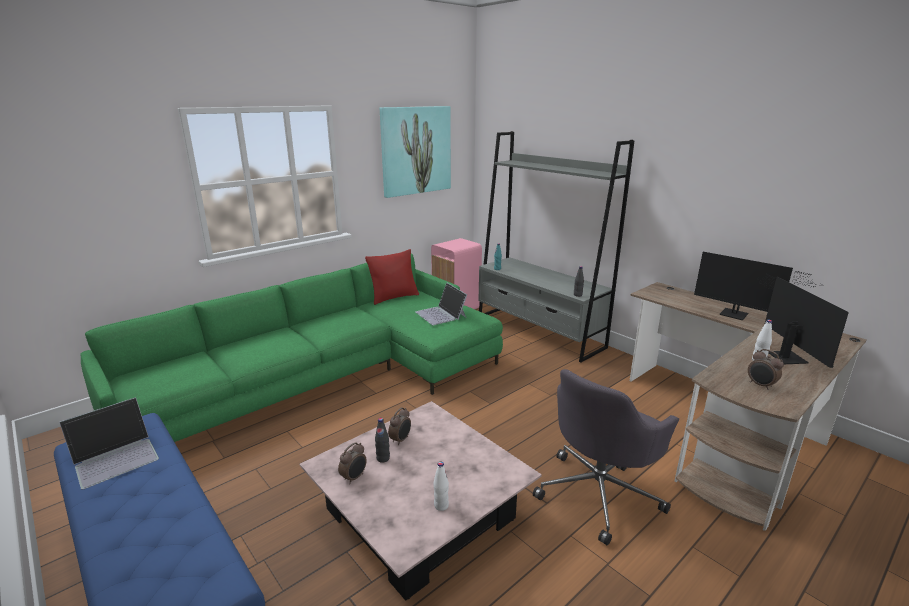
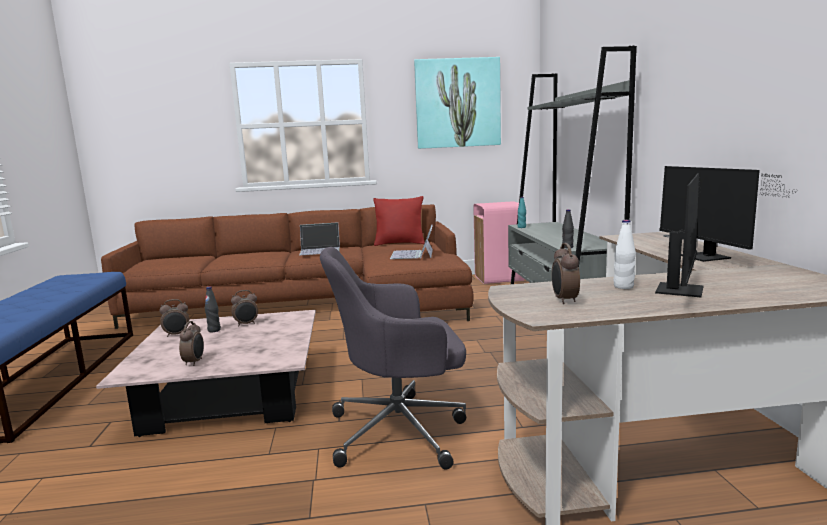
camera: 35 degrees right, 10 degrees down
laptop [59,397,159,489] -> laptop moved to [299,223,340,255]
green sofa [80,254,503,442] -> brown sofa [101,204,474,329]
white bottle [433,461,449,511] -> alarm clock [179,321,204,366]

